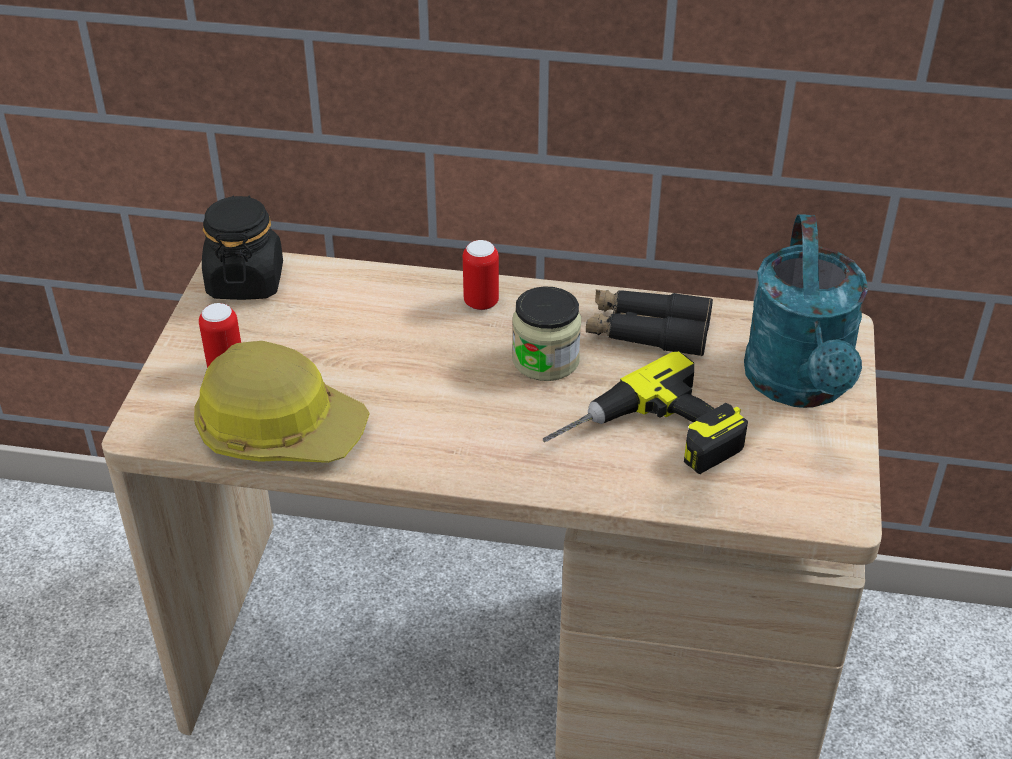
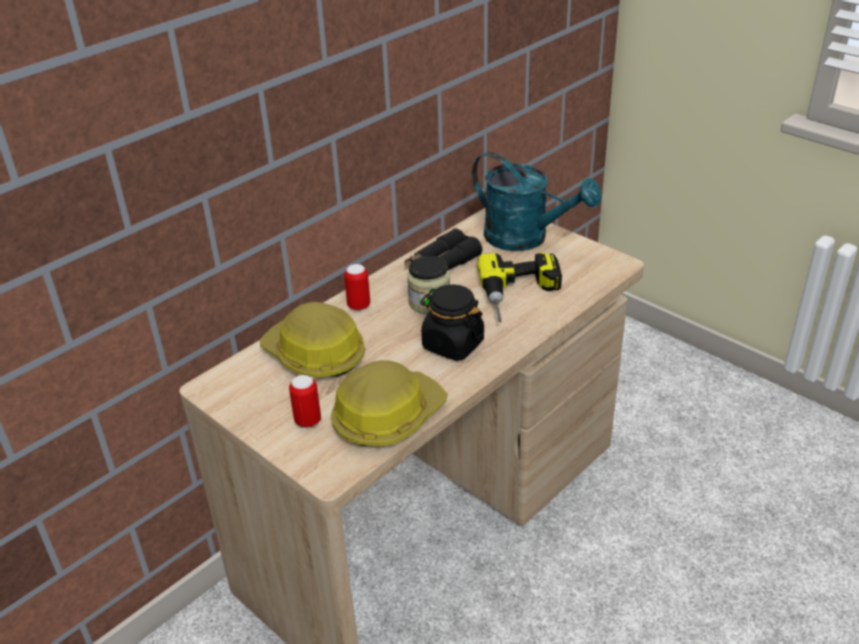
camera: 55 degrees left, 5 degrees down
black jar [202,196,283,300] -> black jar moved to [421,285,484,361]
none -> hard hat [259,302,365,377]

